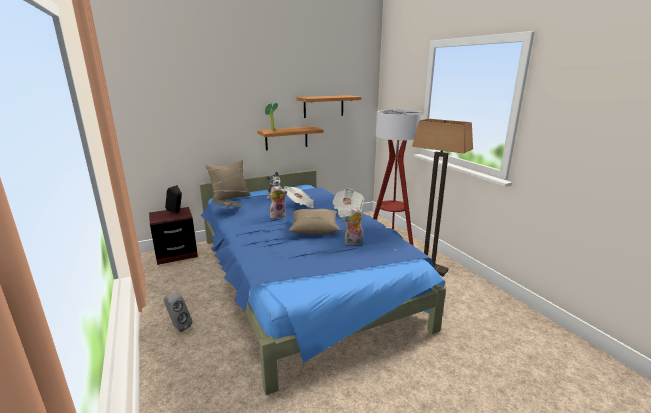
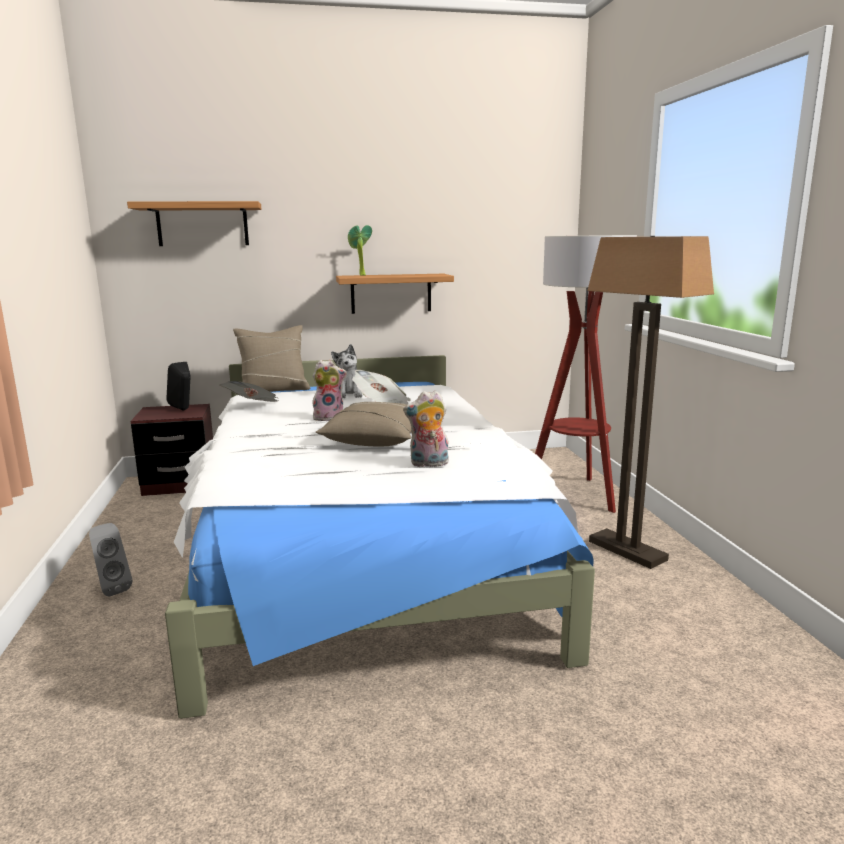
camera: 15 degrees right, 5 degrees down
blue bed [200,170,446,395] -> white bed [165,355,595,719]
shelf [296,95,361,118] -> shelf moved to [127,201,262,246]
newspaper [332,189,364,217] -> none

